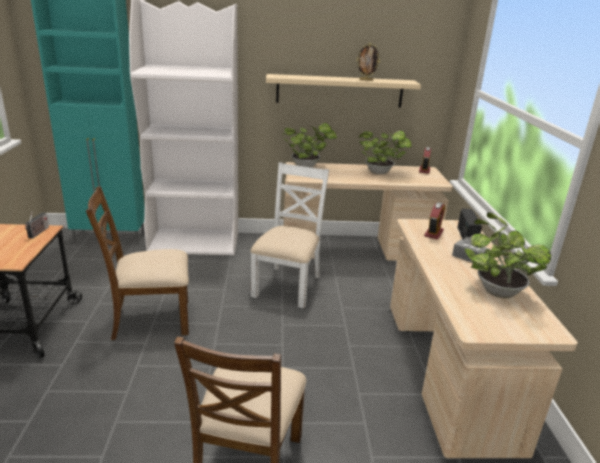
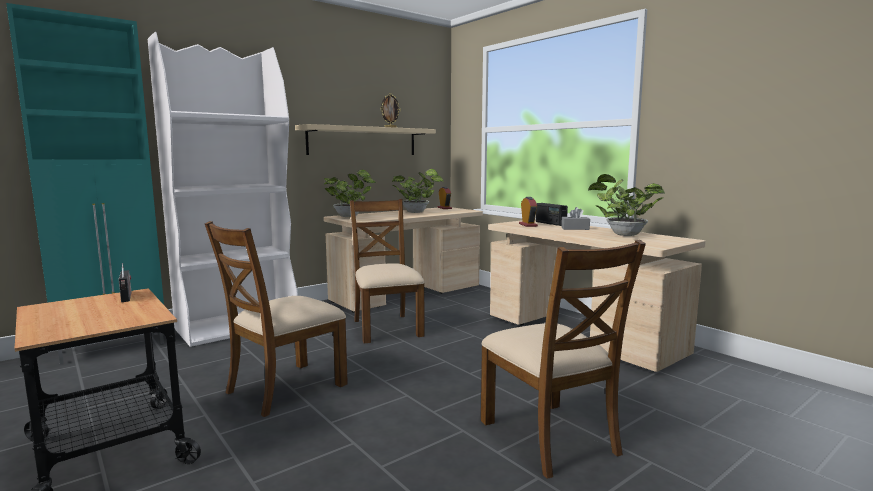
camera: 35 degrees left, 15 degrees down
white chair [250,162,329,308] -> brown chair [350,199,425,344]

